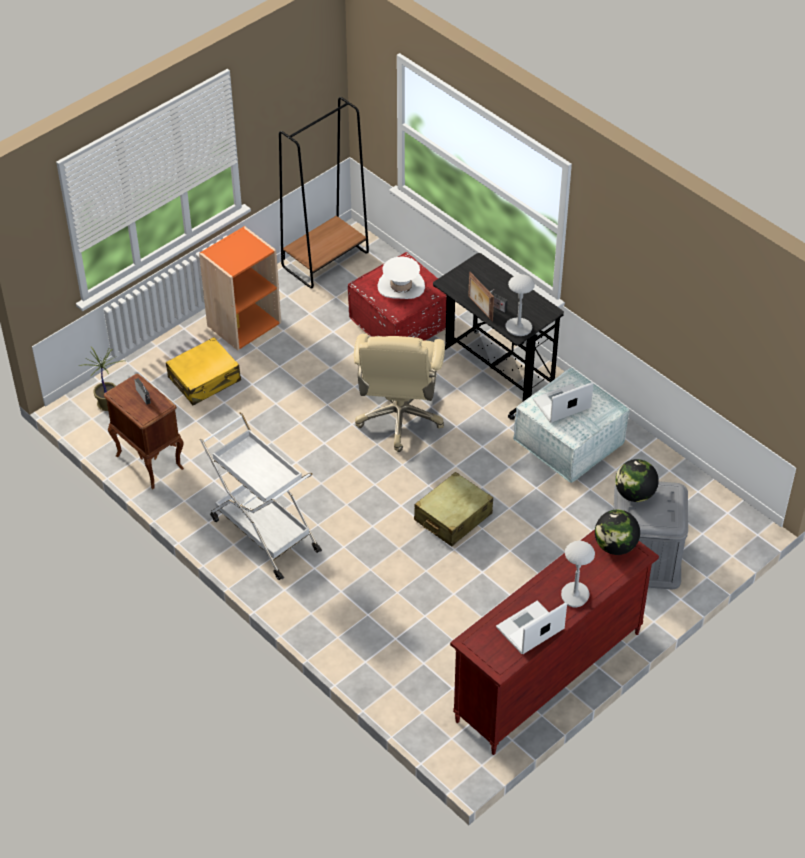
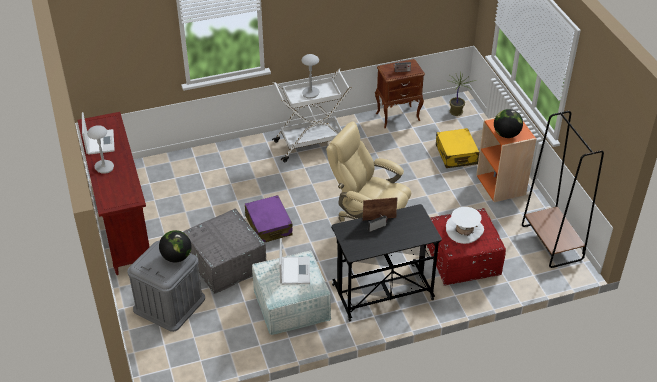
camera: 115 degrees right, 5 degrees down
beige suitcase [414,472,493,546] -> purple suitcase [245,195,293,243]
grey table lamp [505,274,535,336] -> grey table lamp moved to [301,54,319,99]
globe [595,510,640,555] -> globe moved to [494,109,523,138]
none -> grey ottoman [183,208,266,294]

